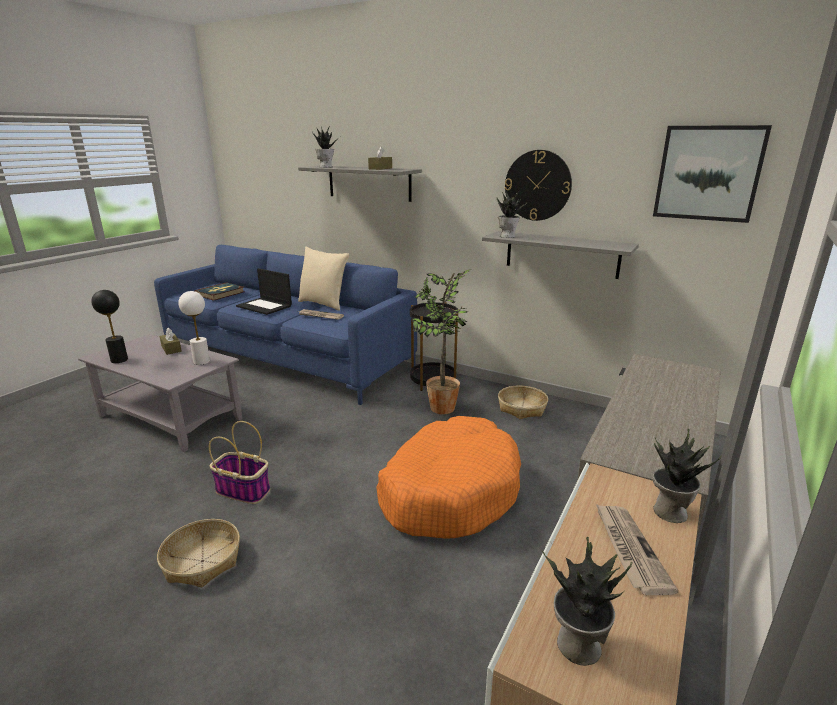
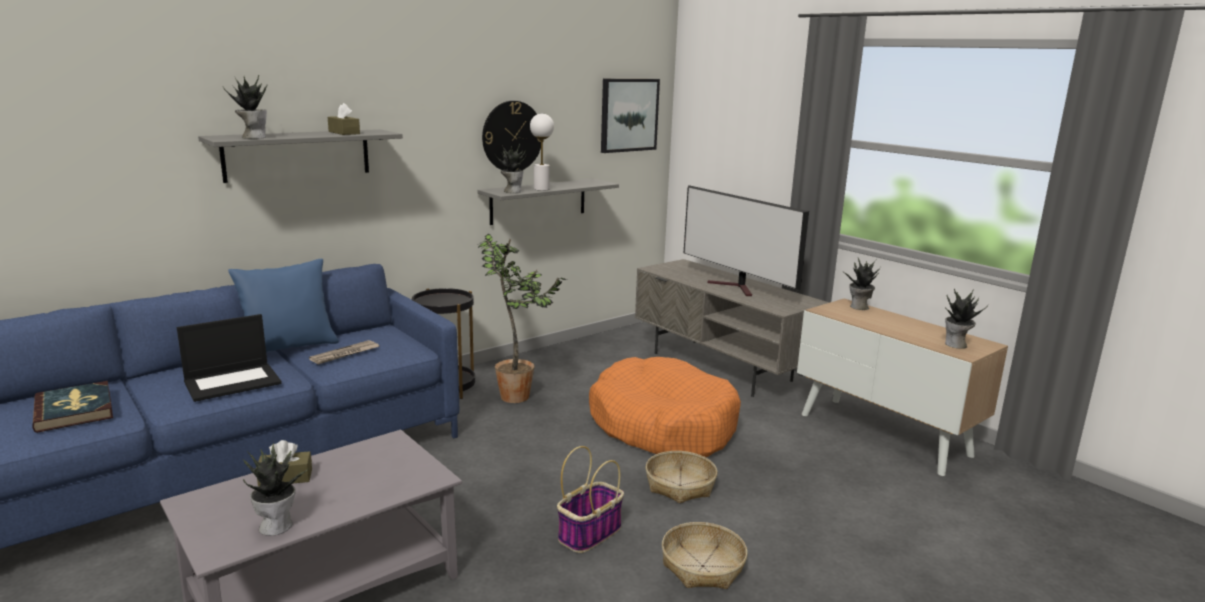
camera: 70 degrees left, 5 degrees down
black table lamp [91,290,128,363] -> potted plant [243,443,310,536]
white table lamp [178,291,210,365] -> white table lamp moved to [530,113,554,191]
beige pillow [298,247,349,311] -> blue pillow [228,259,339,352]
basket [498,386,548,419] -> basket moved to [645,451,718,503]
newspaper [596,504,679,595] -> none
none -> television [684,185,809,296]

